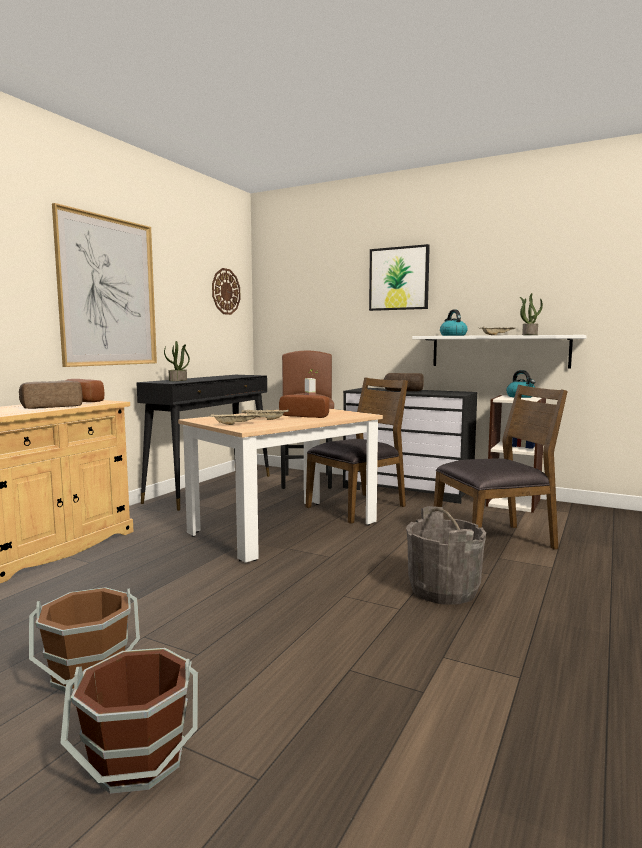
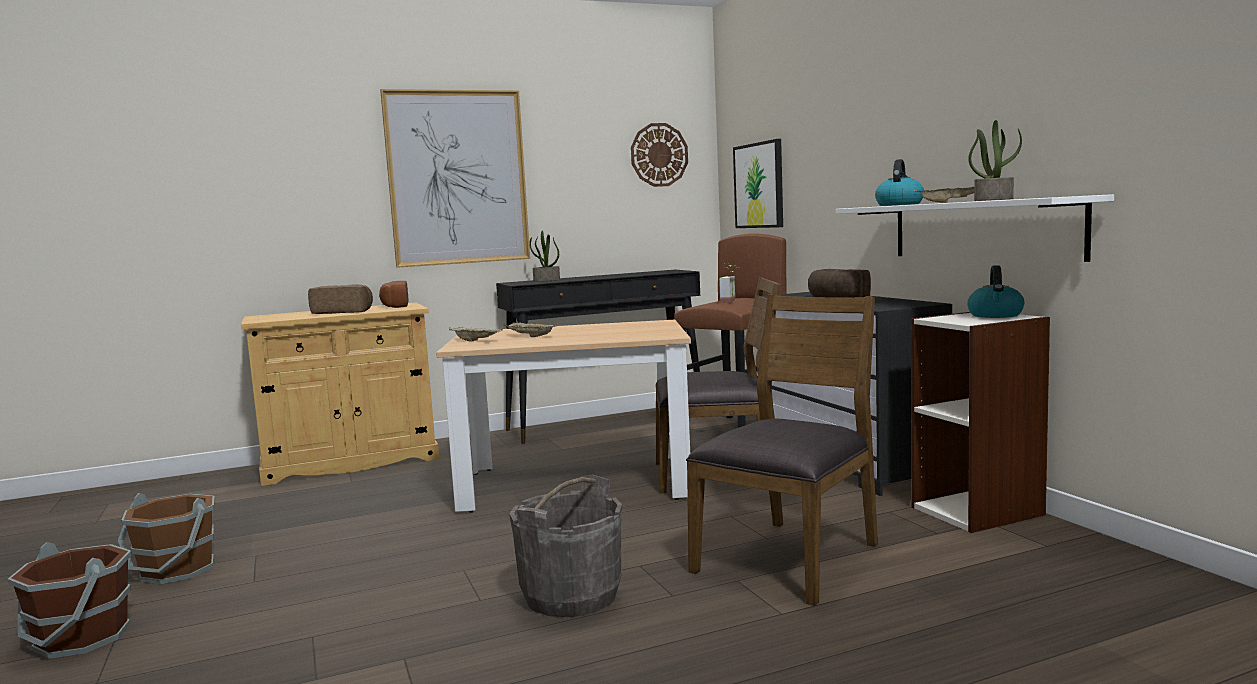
camera: 40 degrees right, 0 degrees up
bread [279,395,330,418] -> none
picture [369,244,430,311] -> picture moved to [733,139,783,228]
brown chair [434,385,568,549] -> brown chair turned 75 degrees counterclockwise [686,295,878,606]

